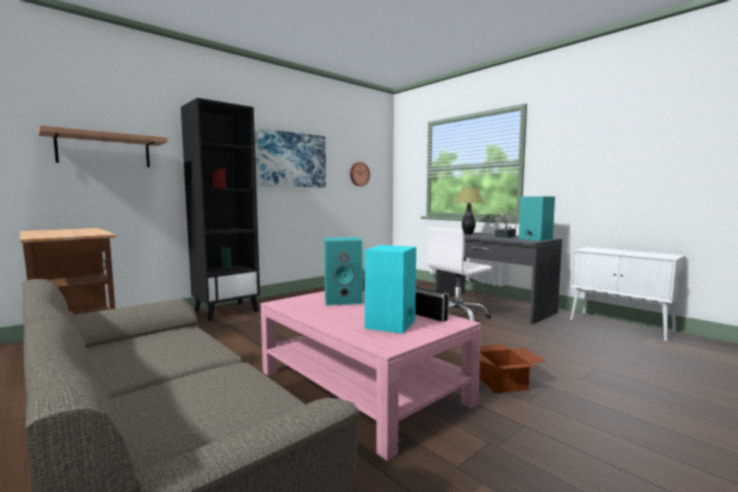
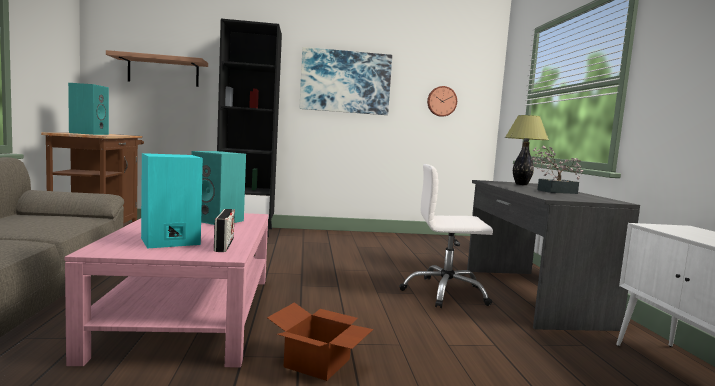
camera: 35 degrees right, 0 degrees up
turquoise speaker [519,196,555,241] -> turquoise speaker moved to [68,83,109,135]

